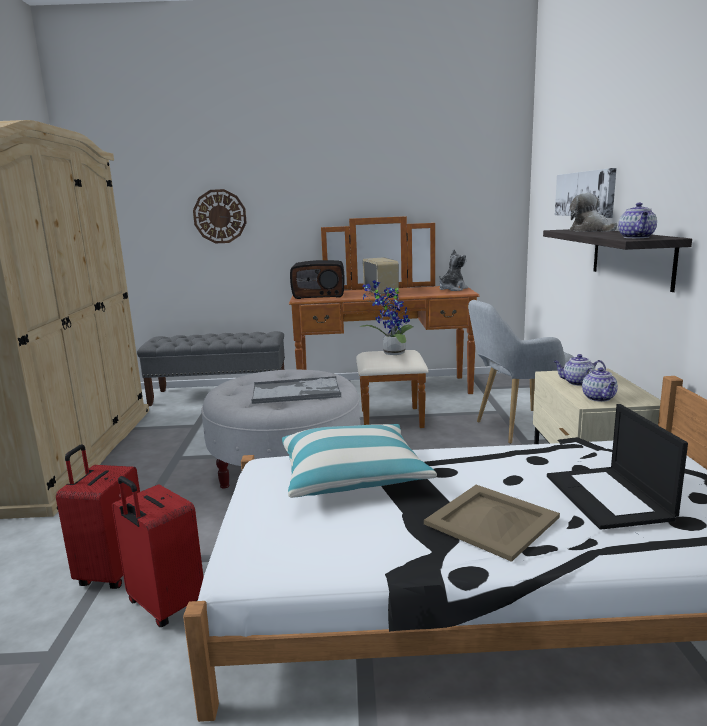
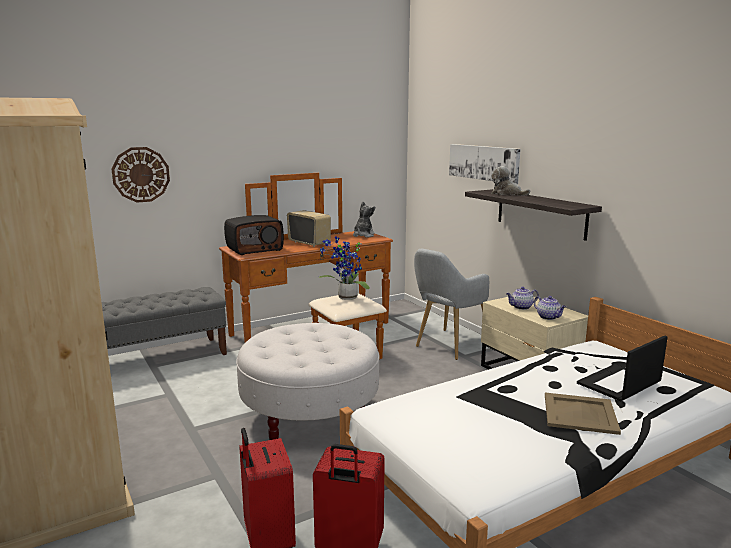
camera: 30 degrees left, 0 degrees up
tray [251,376,341,404] -> none
pillow [282,424,437,498] -> none
laptop [547,404,688,530] -> laptop turned 90 degrees clockwise [577,336,668,401]
teapot [618,203,657,238] -> none

